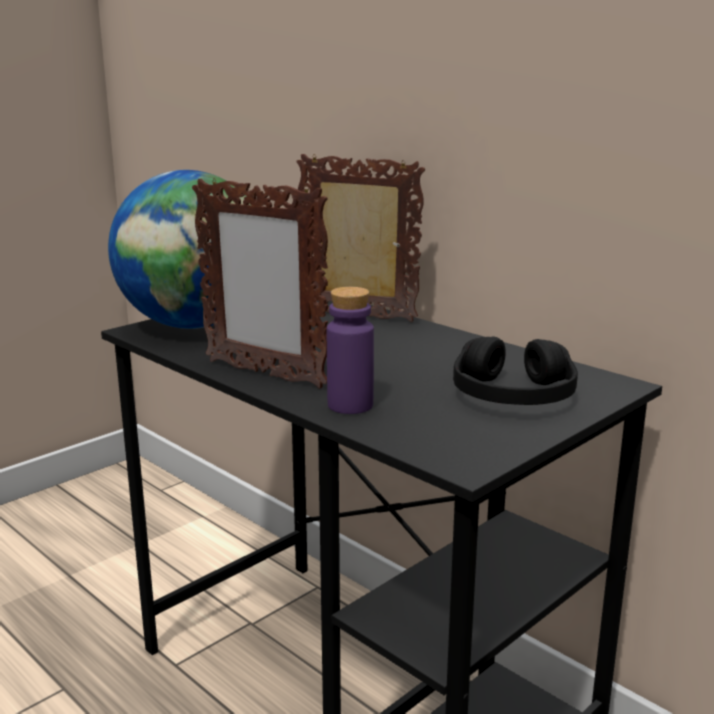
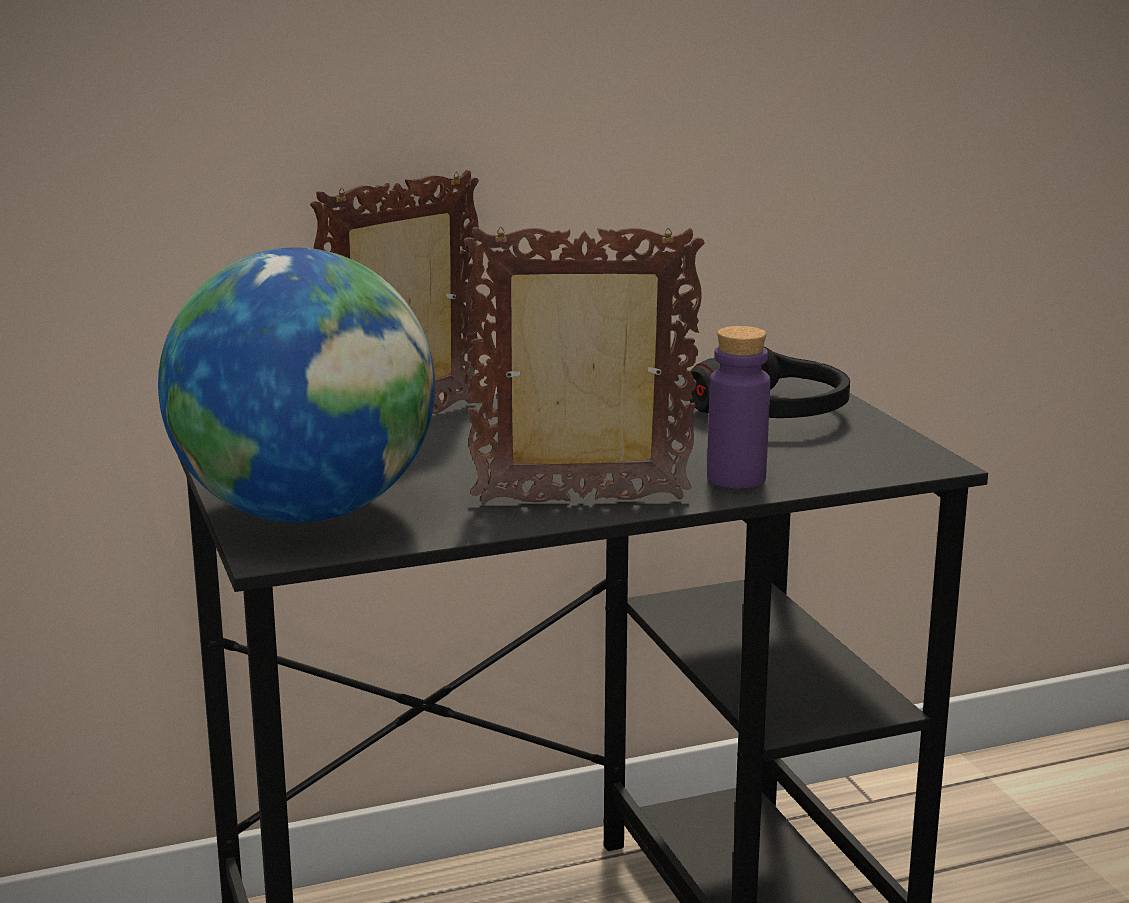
camera: 65 degrees left, 0 degrees up
picture frame [192,178,328,389] -> picture frame turned 150 degrees counterclockwise [464,227,705,504]

